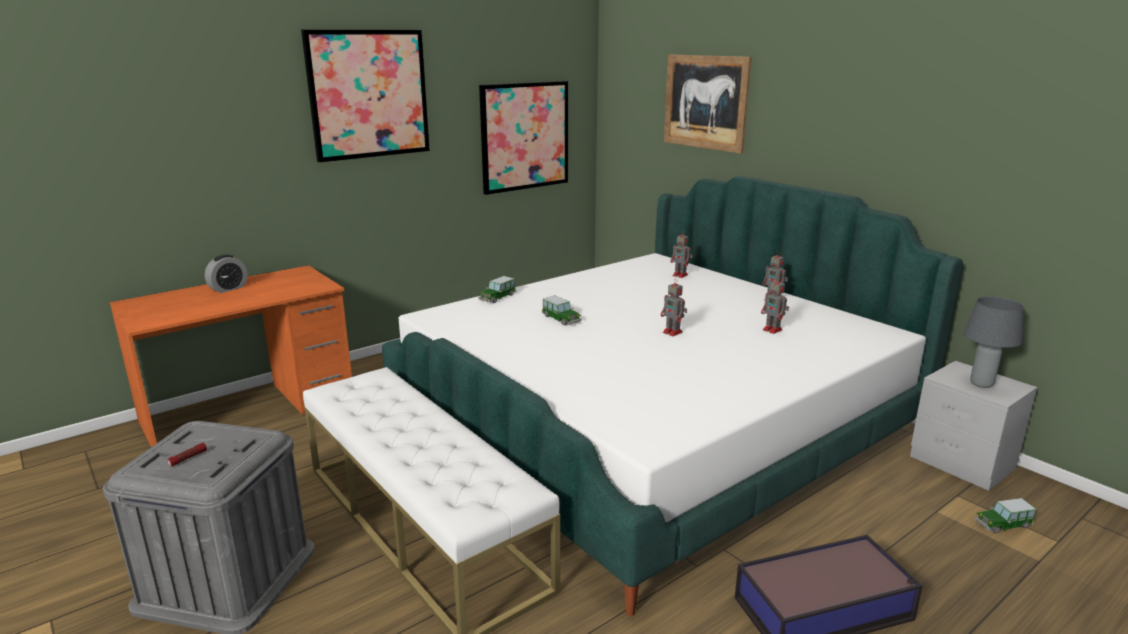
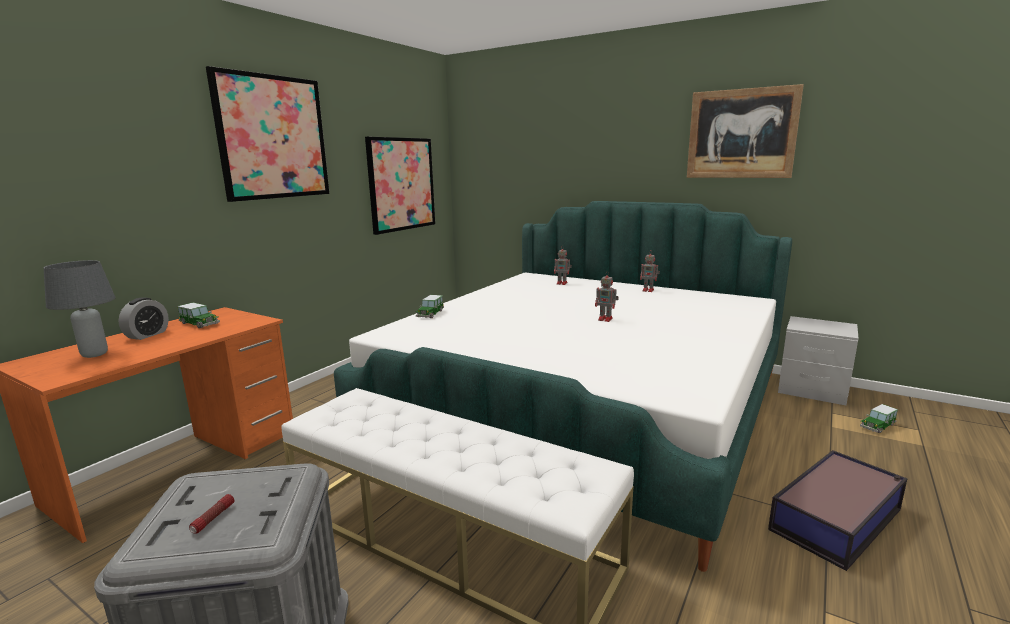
camera: 20 degrees left, 5 degrees down
toy car [542,295,582,325] -> toy car moved to [177,303,220,328]
picture [664,54,752,154] -> picture moved to [687,84,804,178]
toy robot [761,276,789,334] -> none
grey table lamp [963,296,1024,388] -> grey table lamp moved to [44,260,116,358]

